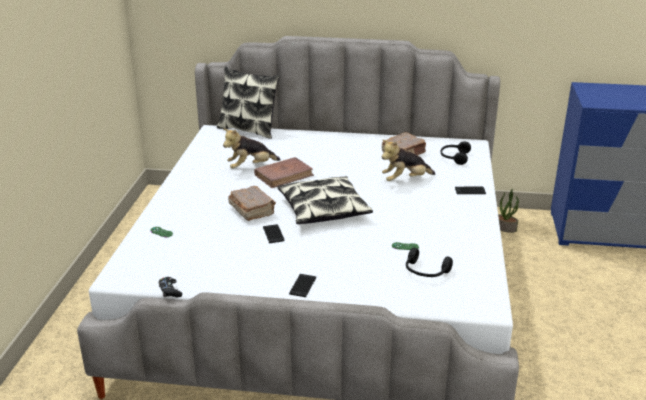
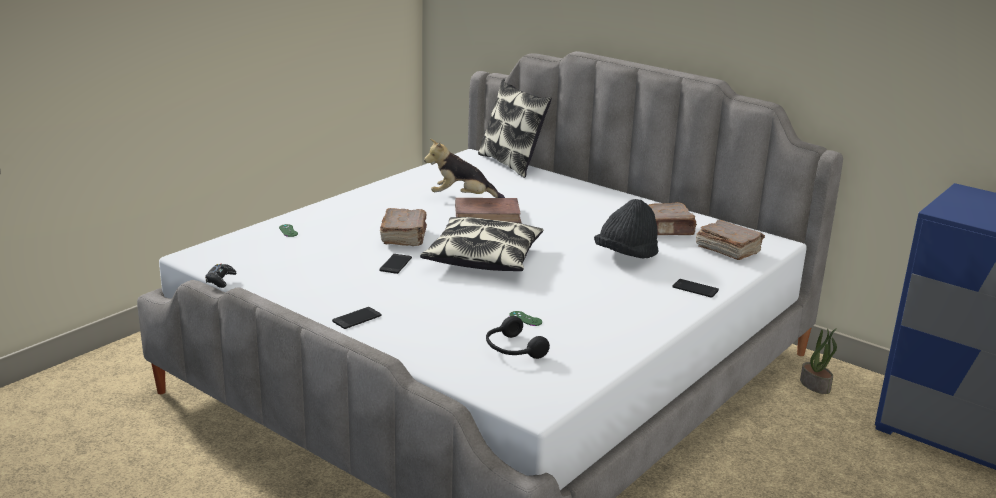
camera: 30 degrees right, 5 degrees down
plush toy [382,140,436,181] -> black hat [594,199,658,258]
black headphones [441,141,471,165] -> brown book [696,220,765,260]

